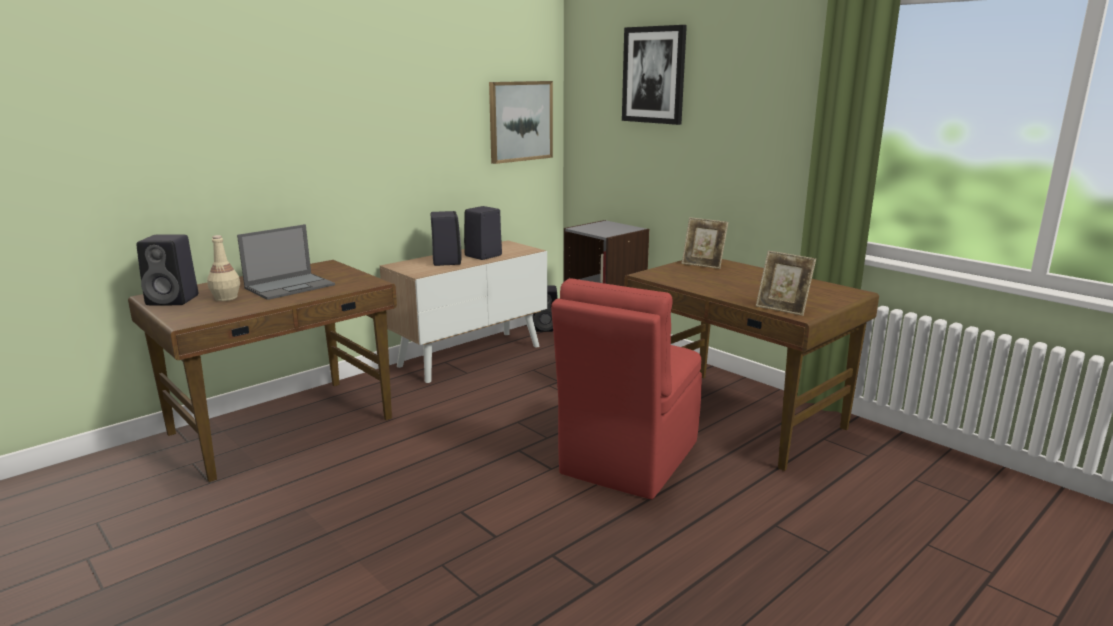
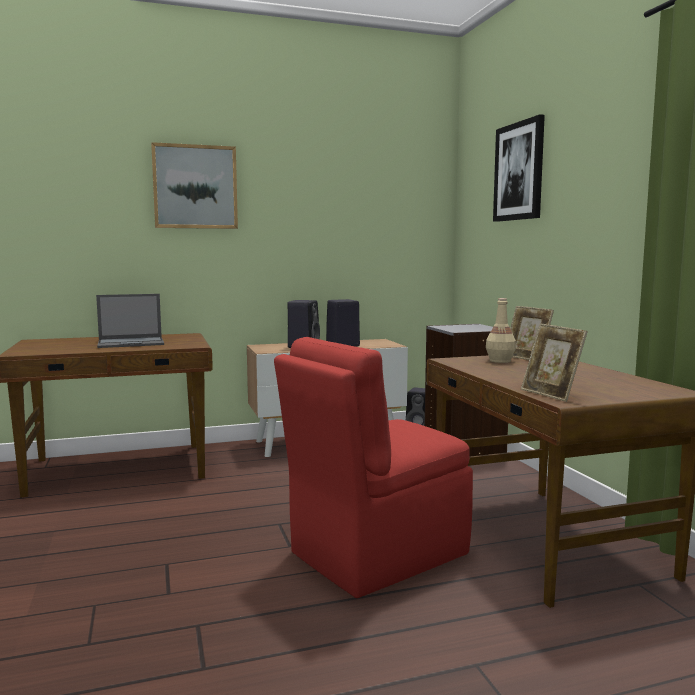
camera: 25 degrees right, 10 degrees down
black speaker [137,235,199,305] -> none
beige bottle [207,235,240,301] -> beige bottle moved to [486,298,516,363]
picture [489,81,553,164] -> picture moved to [151,142,238,229]

